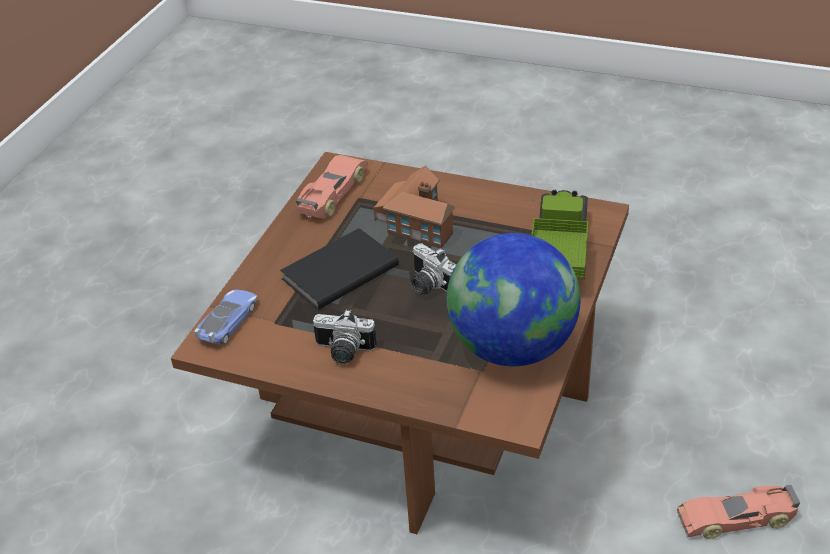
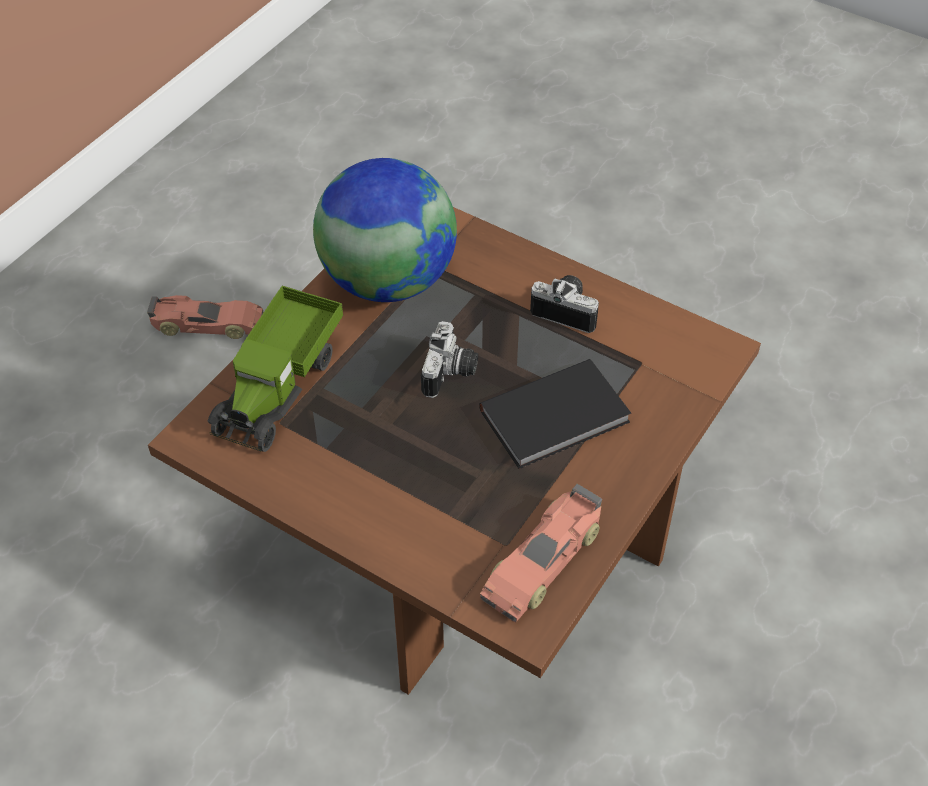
camera: 170 degrees left, 10 degrees up
toy car [194,290,257,345] -> none
toy house [373,165,455,248] -> none
camera [411,243,456,295] -> camera turned 45 degrees clockwise [421,321,478,398]

